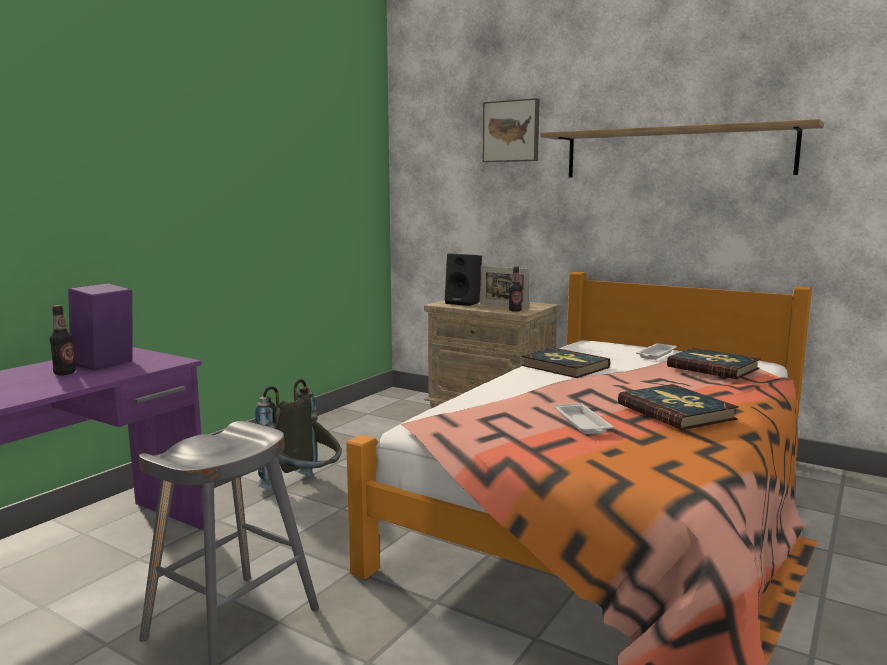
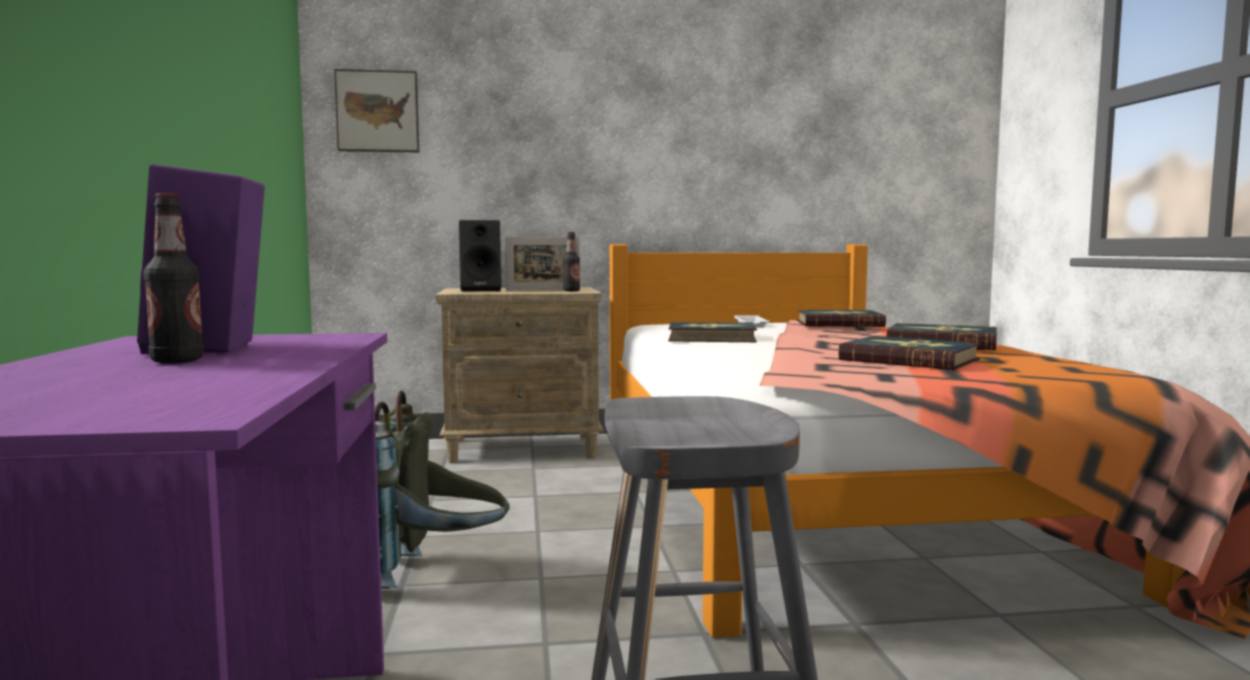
camera: 40 degrees left, 5 degrees down
picture [483,98,540,162] -> picture moved to [334,69,419,152]
shelf [541,119,824,178] -> none
white tray [554,403,613,434] -> book [838,336,981,370]

